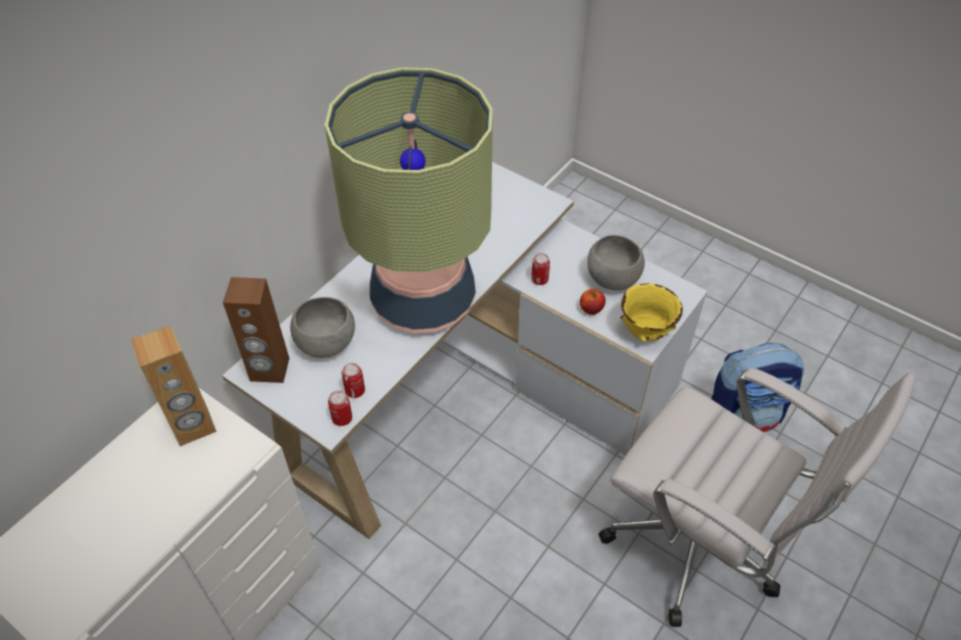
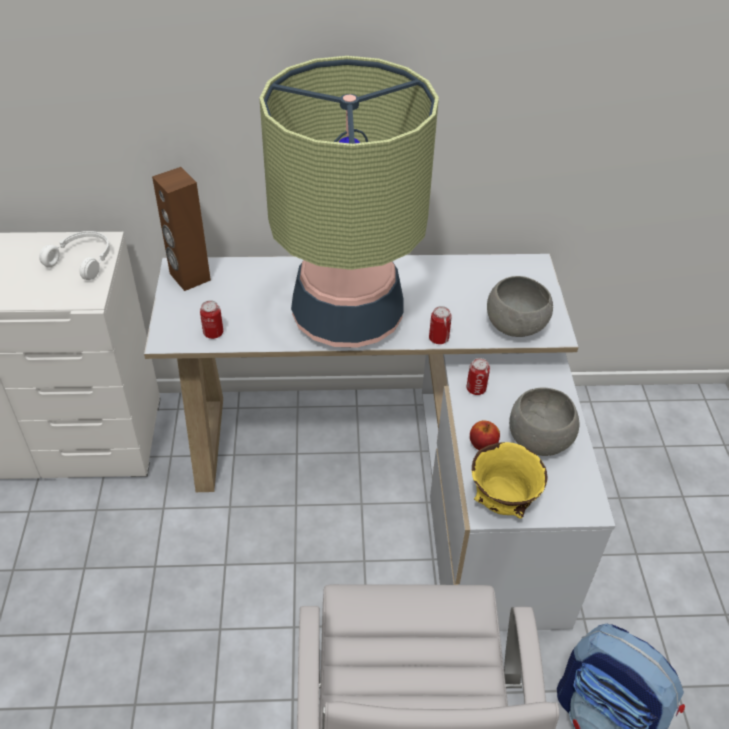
camera: 50 degrees right, 5 degrees down
brown speaker [131,325,217,446] -> white headphones [39,231,110,280]
grey bowl [290,297,355,358] -> grey bowl moved to [487,276,553,337]
can [328,390,352,426] -> can moved to [429,306,452,344]

